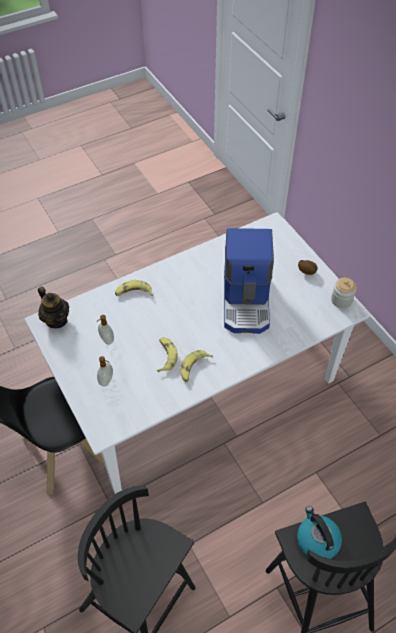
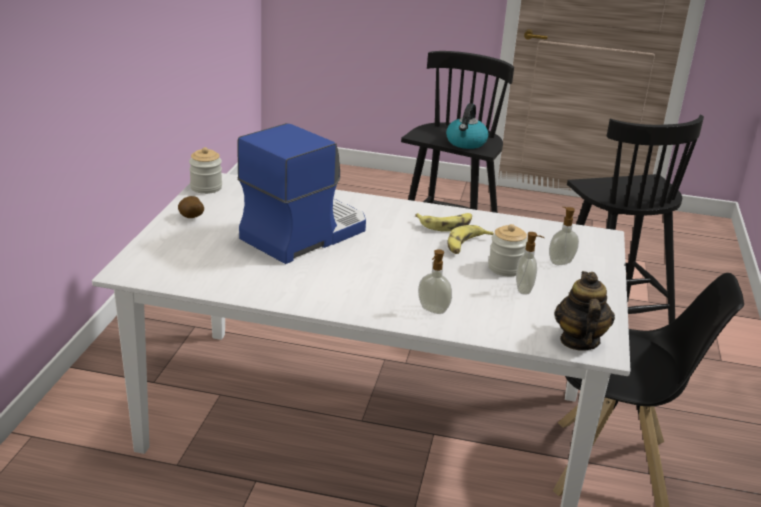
camera: 140 degrees left, 25 degrees down
banana [115,280,153,296] -> soap dispenser [418,249,452,314]
none -> jar [488,224,528,276]

